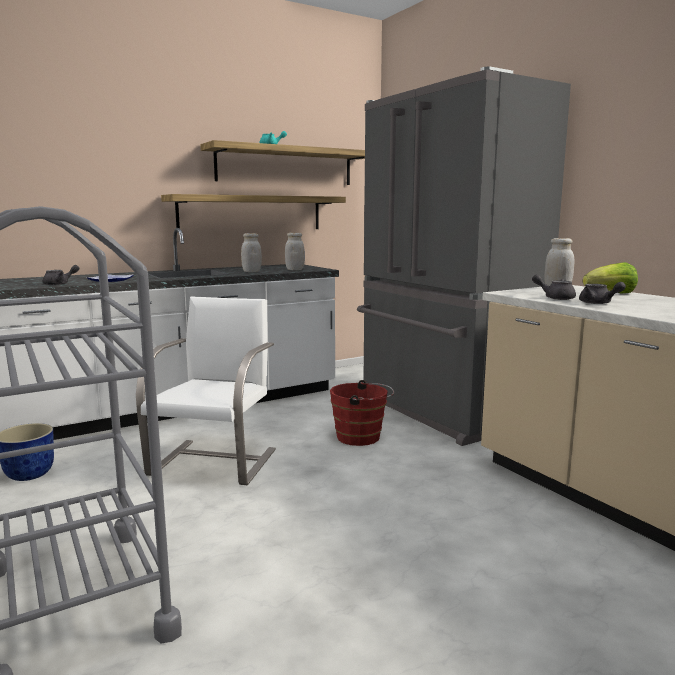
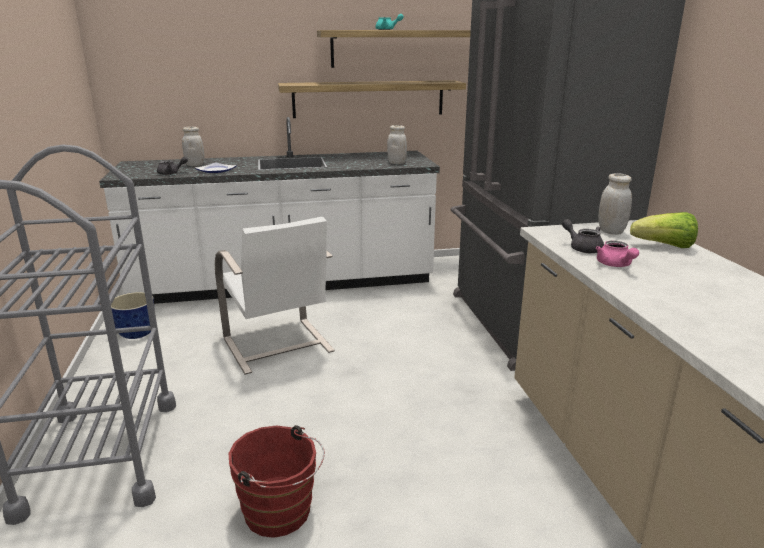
camera: 20 degrees right, 10 degrees up
white chair [136,296,276,485] -> white chair turned 120 degrees clockwise [215,217,335,375]
white jar [241,233,262,272] -> white jar moved to [182,127,204,166]
red bucket [330,380,394,446] -> red bucket moved to [229,425,325,538]
grey teapot [579,282,626,304] -> pink teapot [596,241,639,267]

